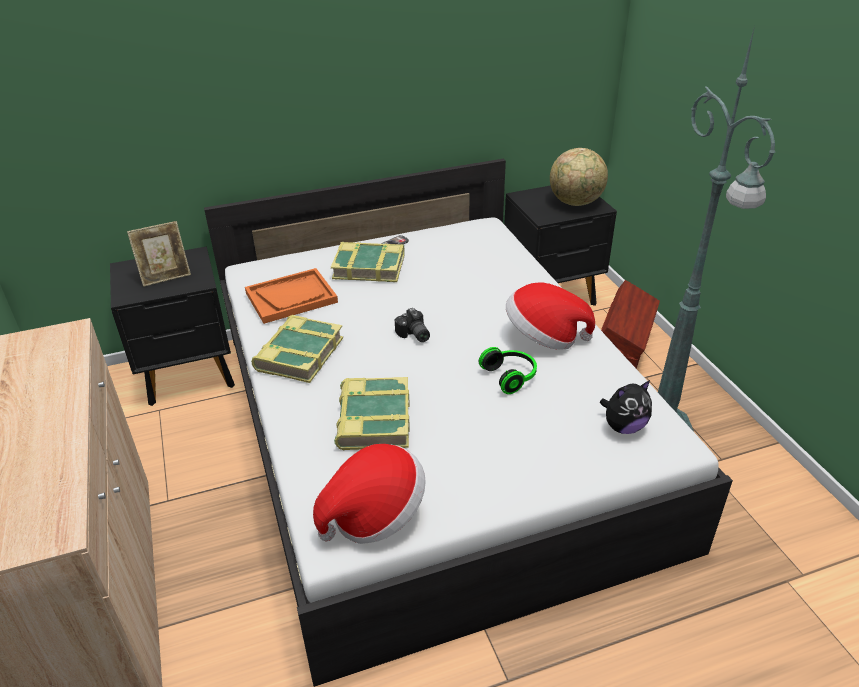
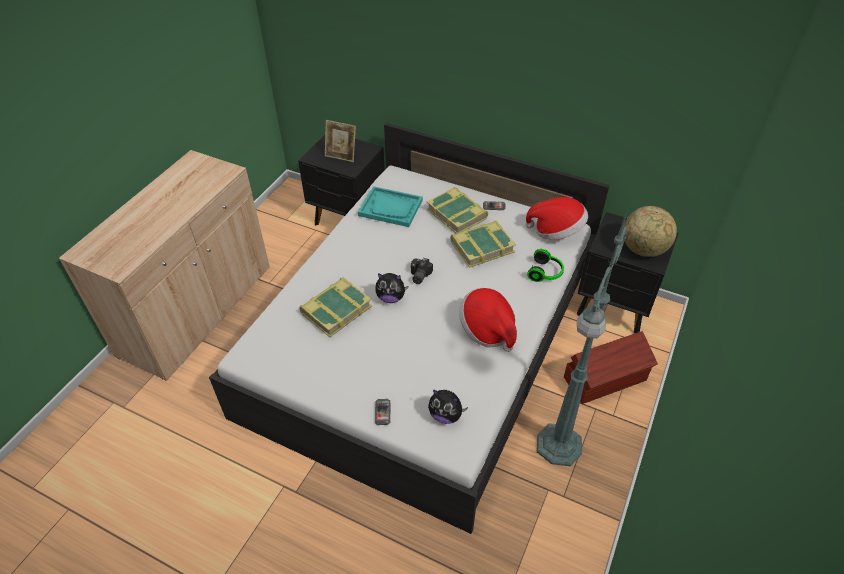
camera: 45 degrees right, 10 degrees up
orange tray [245,268,338,324] -> turquoise tray [358,186,423,227]
book [251,315,343,383] -> book moved to [450,221,516,268]
hat [313,444,426,544] -> hat moved to [526,197,588,240]
headphones [479,347,537,394] -> headphones moved to [527,249,564,282]
none -> plush toy [375,273,409,303]
none -> phone [375,399,391,425]

